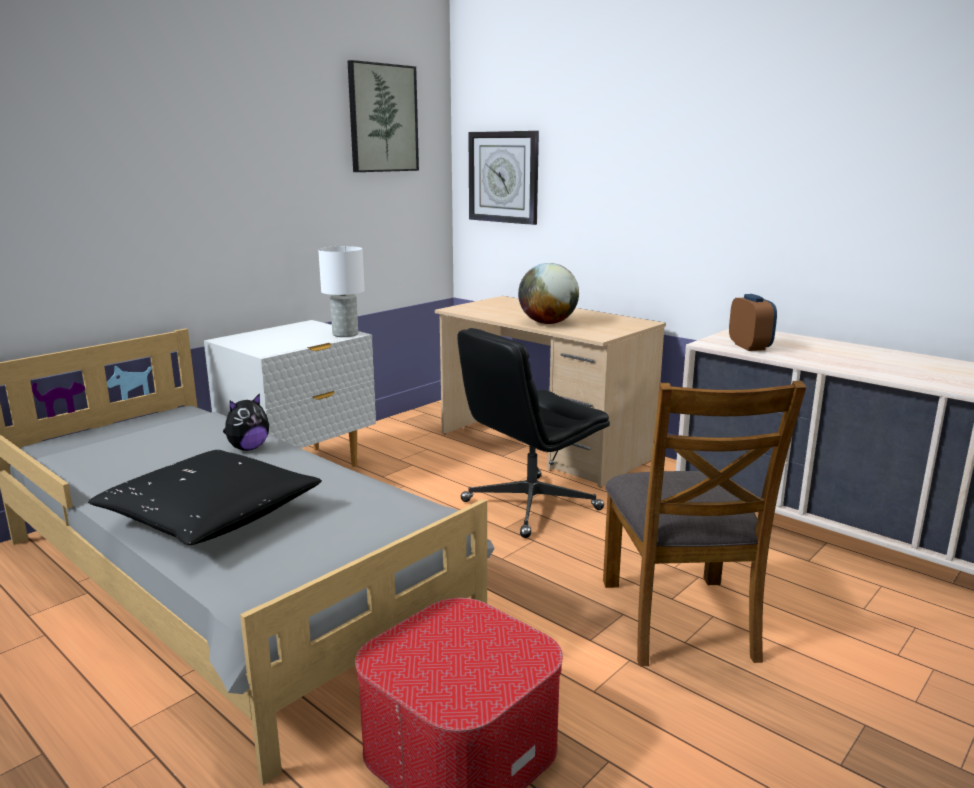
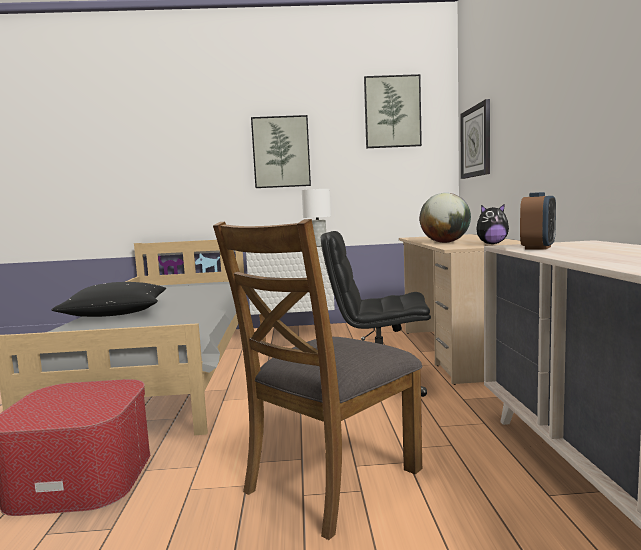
camera: 45 degrees right, 10 degrees down
plush toy [223,393,269,451] -> plush toy moved to [476,204,509,244]
none -> picture [251,115,311,188]

